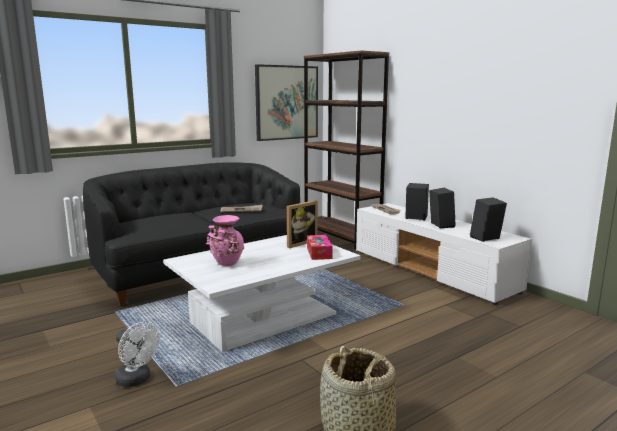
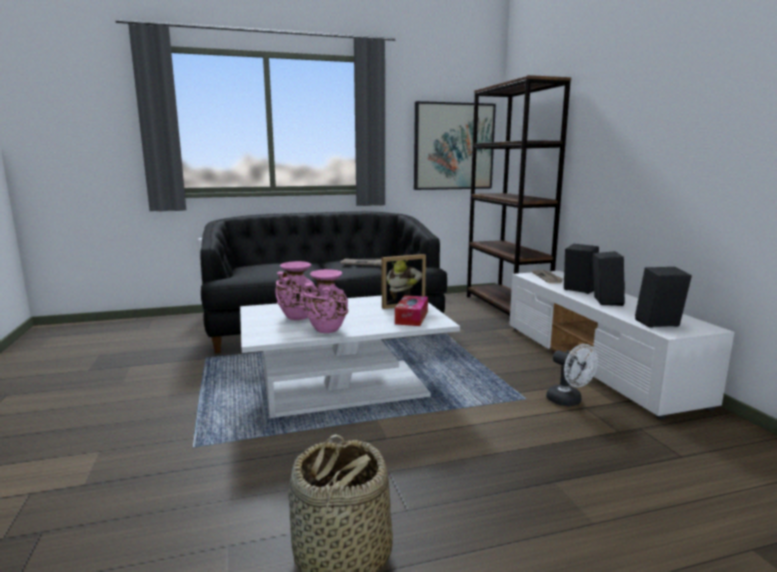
camera: 20 degrees right, 0 degrees up
white fan [115,322,160,387] -> white fan moved to [546,344,598,406]
none -> pink vase [299,269,348,333]

